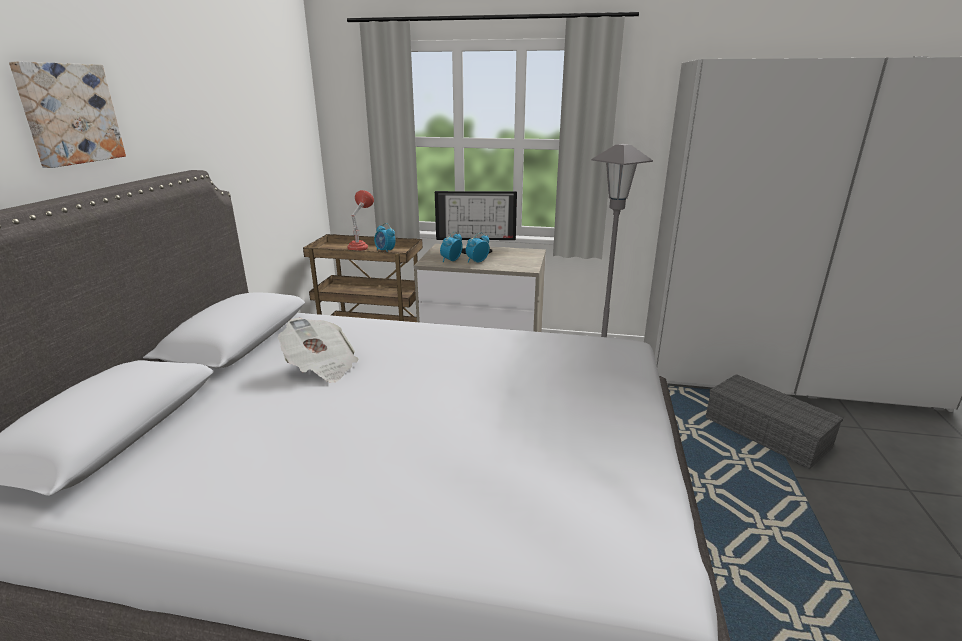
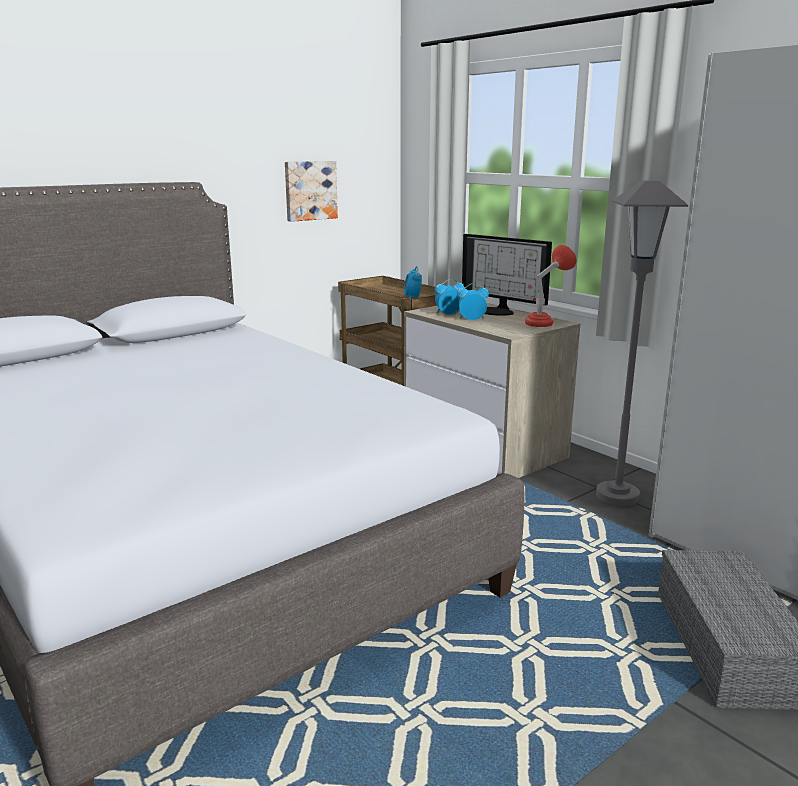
camera: 40 degrees right, 5 degrees down
picture [9,62,126,168] -> picture moved to [285,161,338,222]
newspaper [278,318,359,383] -> none
red table lamp [347,190,374,251] -> red table lamp moved to [525,245,576,327]

